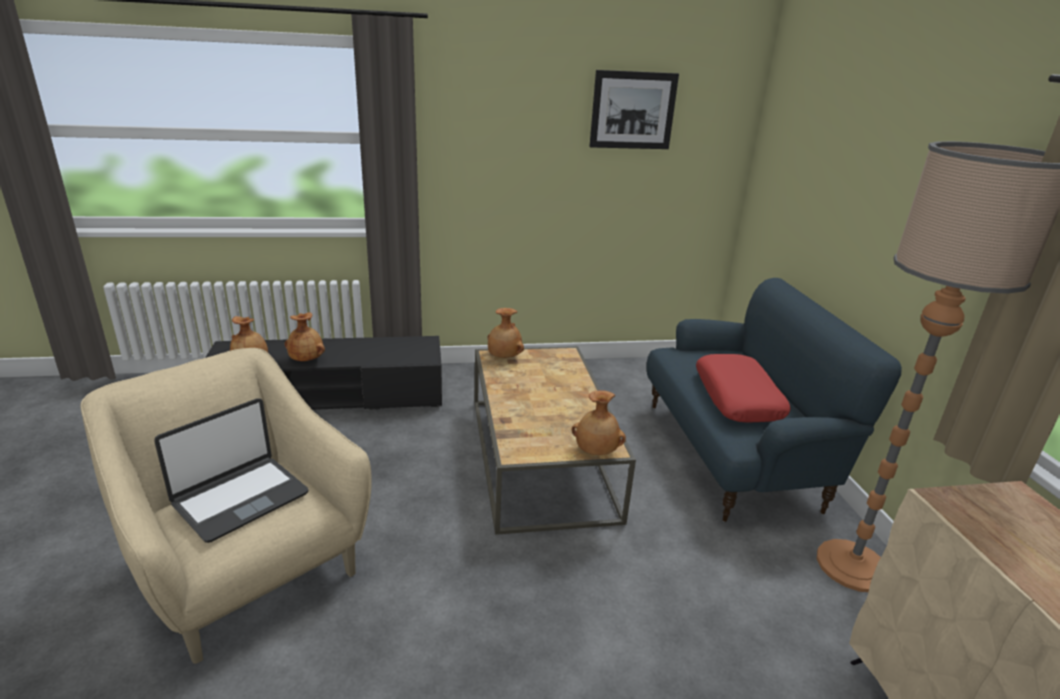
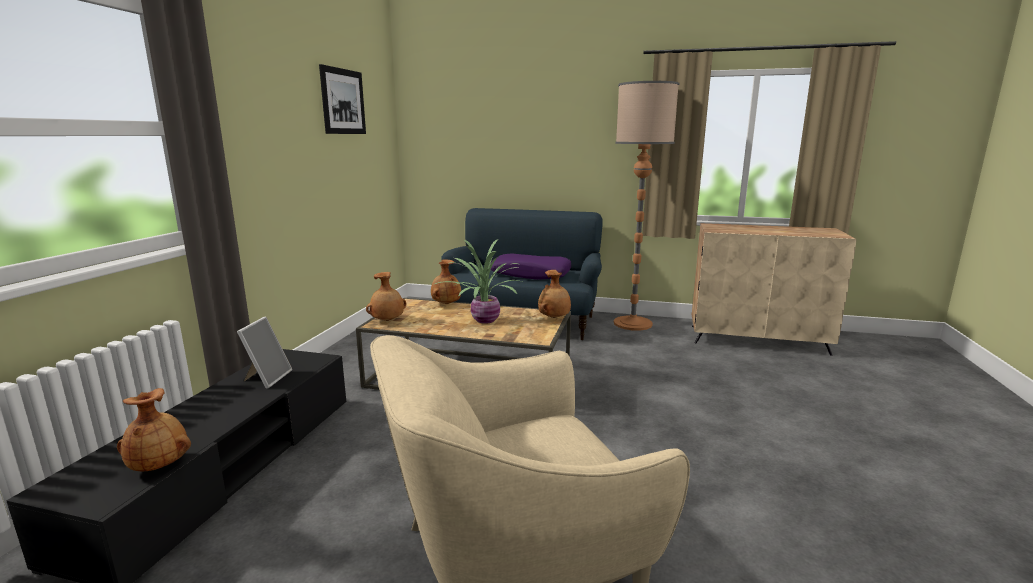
camera: 65 degrees left, 10 degrees down
laptop [154,398,309,543] -> none
brown vase [285,312,325,361] -> brown vase moved to [431,260,461,304]
red pillow [696,354,791,422] -> purple pillow [491,254,571,280]
none -> picture frame [237,316,292,389]
none -> potted plant [433,240,522,324]

